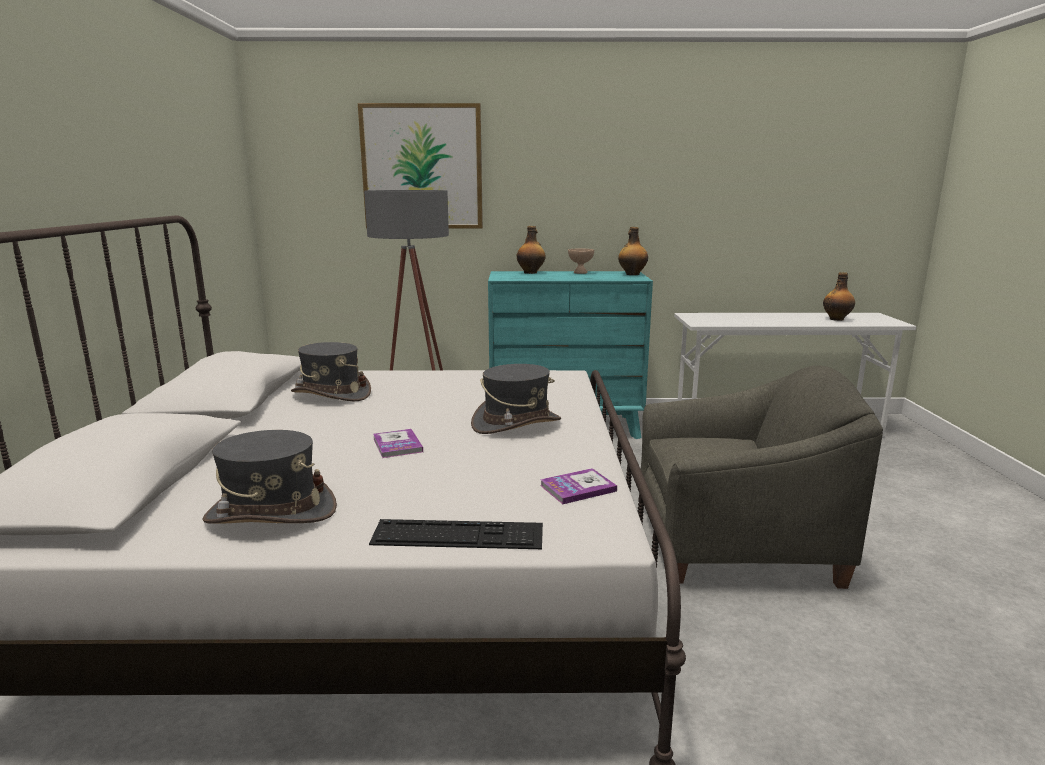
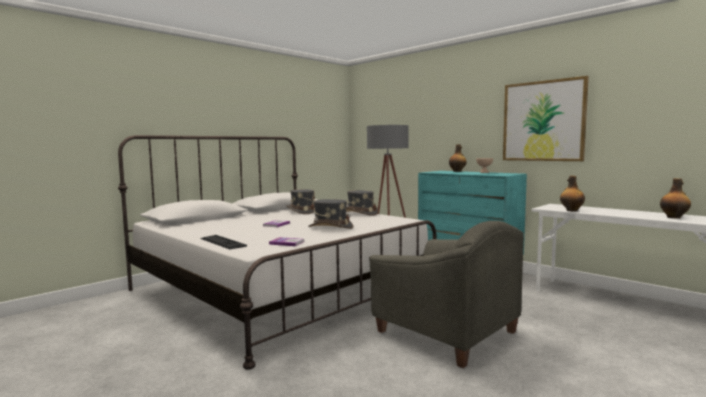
camera: 45 degrees right, 10 degrees down
grey hat [203,430,337,524] -> grey hat moved to [346,190,378,216]
picture [358,103,483,229] -> picture moved to [503,76,589,161]
bottle [618,227,648,275] -> bottle moved to [560,176,585,211]

